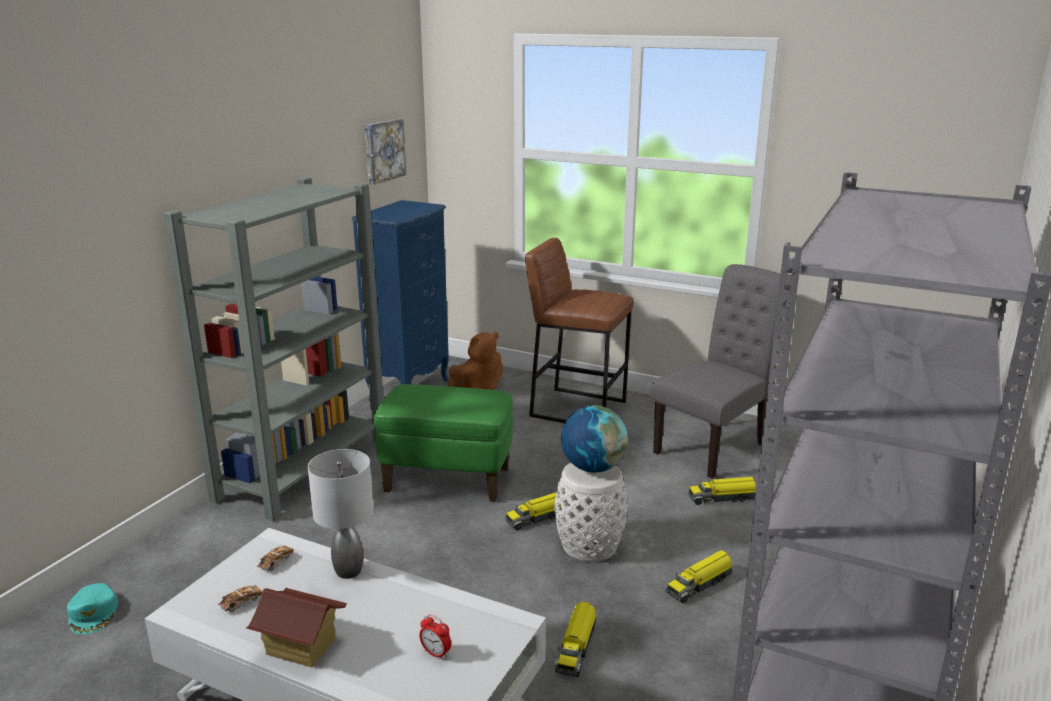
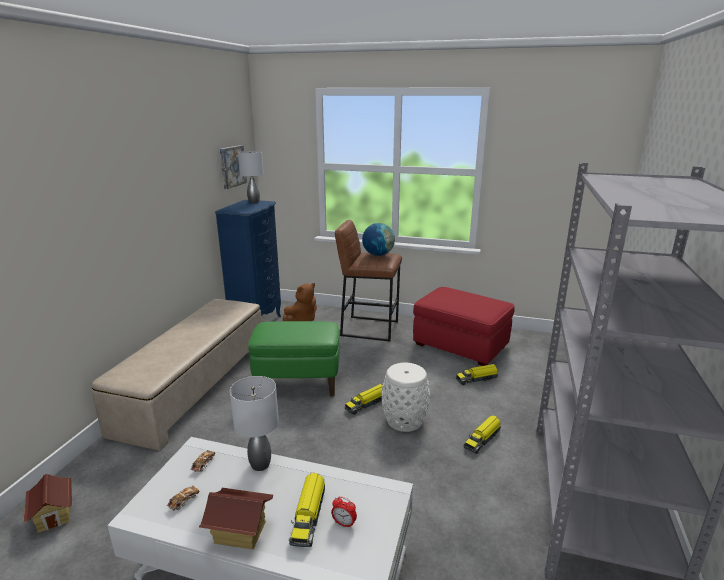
camera: 10 degrees left, 0 degrees up
turquoise cap [67,583,118,634] -> toy house [24,474,72,533]
grey bookcase [163,177,384,522] -> beige bench [92,299,262,451]
toy truck [554,601,596,677] -> toy truck moved to [289,473,325,547]
globe [561,405,628,473] -> globe moved to [362,223,395,256]
grey chair [652,264,791,479] -> red ottoman [413,287,515,366]
none -> grey table lamp [238,151,264,203]

